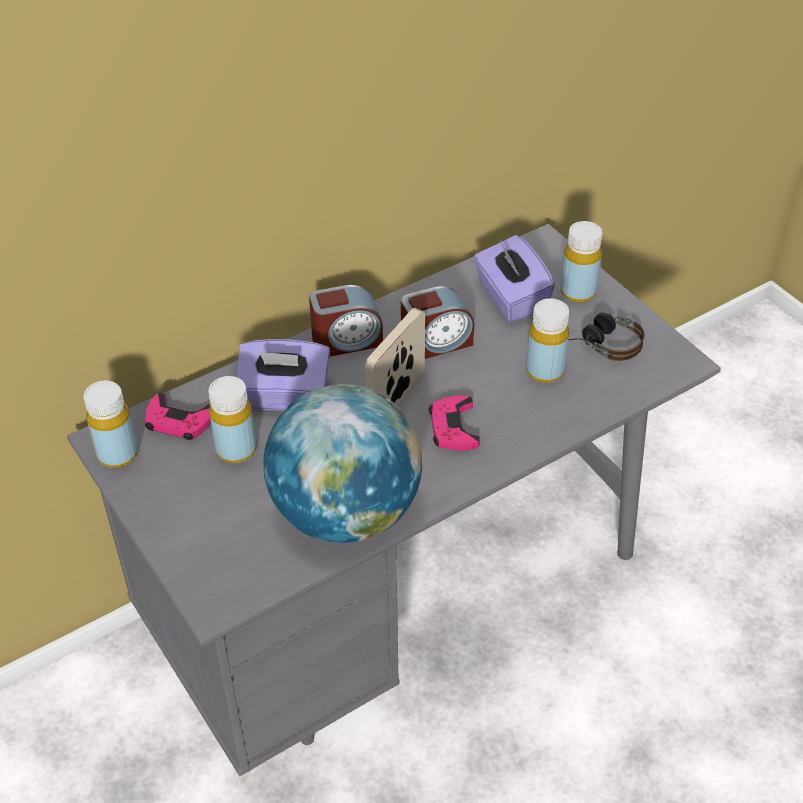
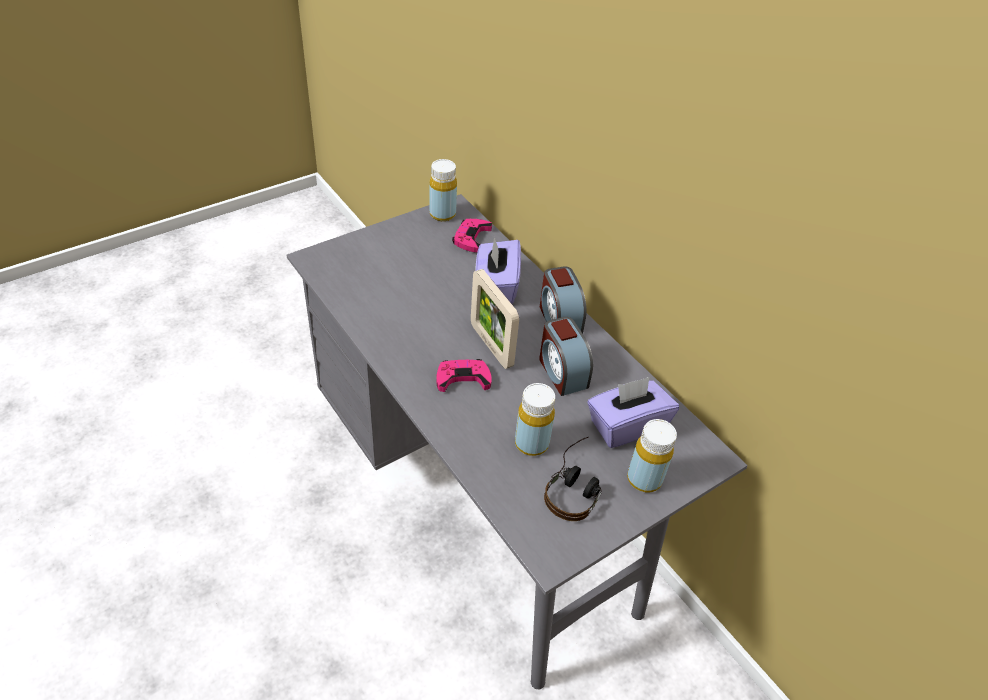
camera: 85 degrees right, 0 degrees up
yellow bottle [208,376,256,463] -> none
globe [263,384,422,543] -> none
picture frame [365,308,425,407] -> picture frame turned 150 degrees counterclockwise [471,269,519,369]

